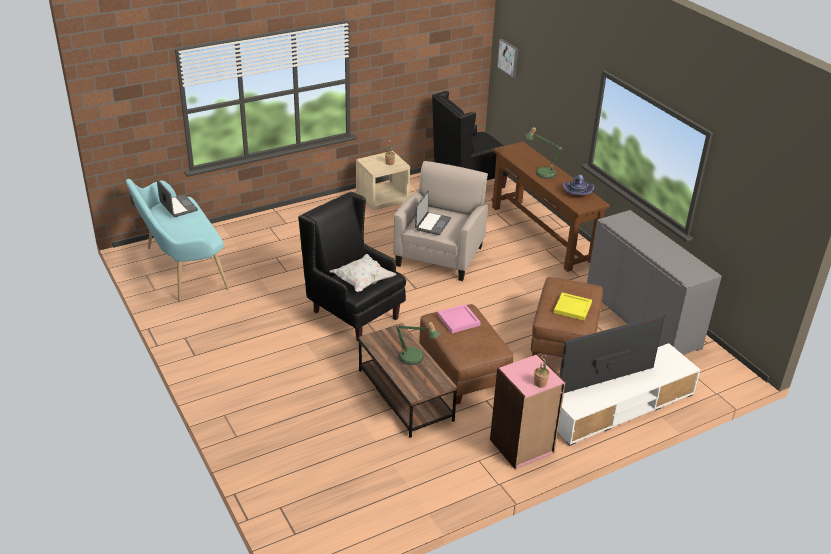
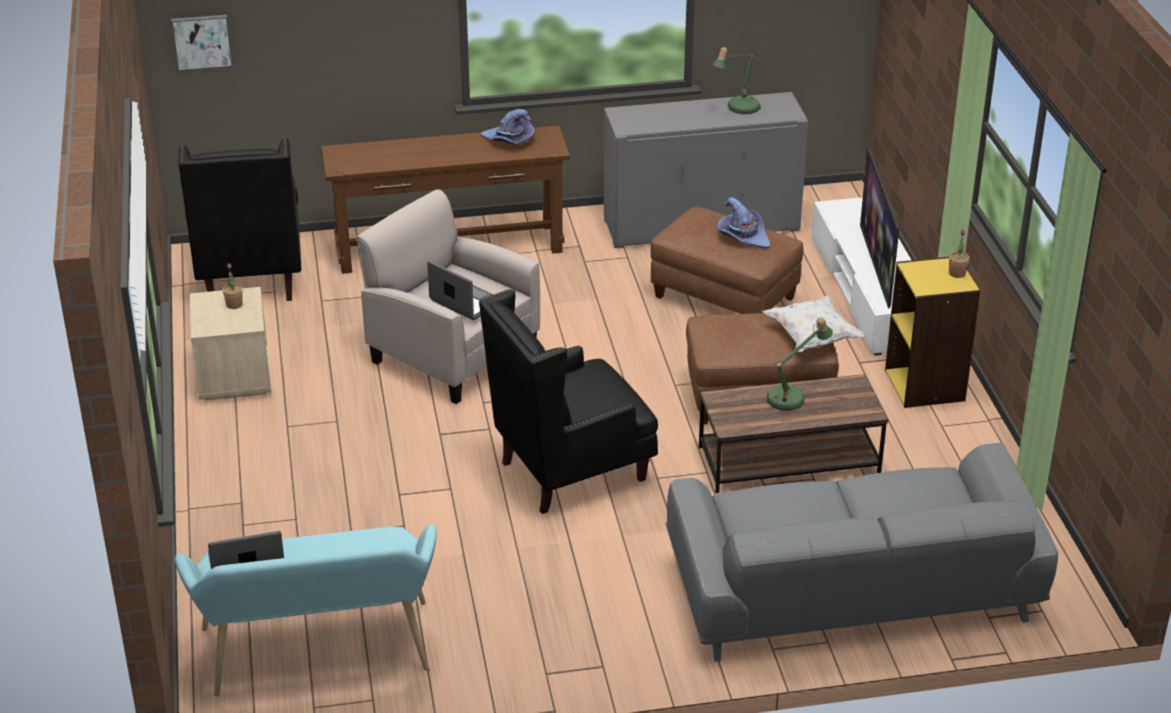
camera: 70 degrees left, 0 degrees up
white pillow [330,254,397,292] -> white pillow moved to [762,296,864,352]
pink tray [437,304,481,333] -> none
pink bookcase [490,354,566,469] -> yellow bookcase [885,257,981,408]
table lamp [525,127,564,179] -> table lamp moved to [712,47,761,114]
yellow tray [554,292,592,321] -> purple hat [717,197,770,248]
none -> grey sofa [665,443,1058,662]

